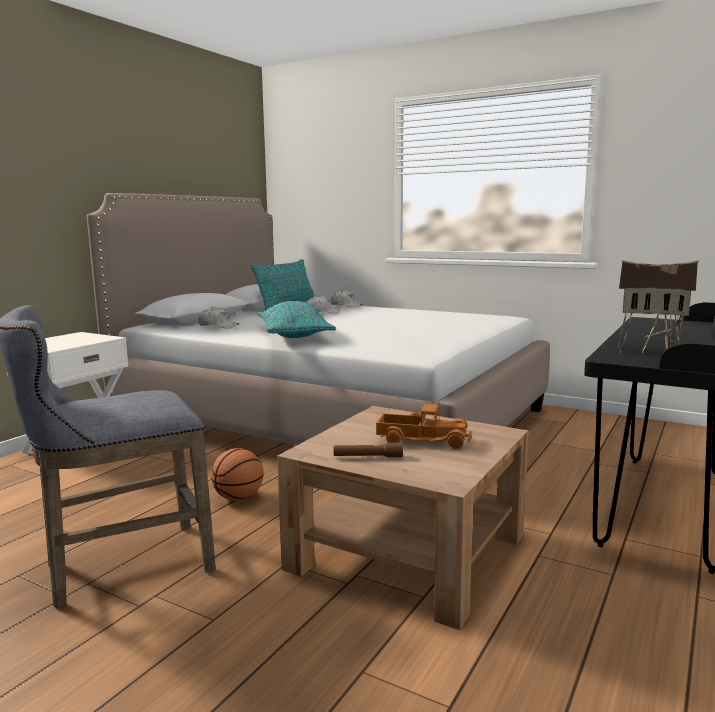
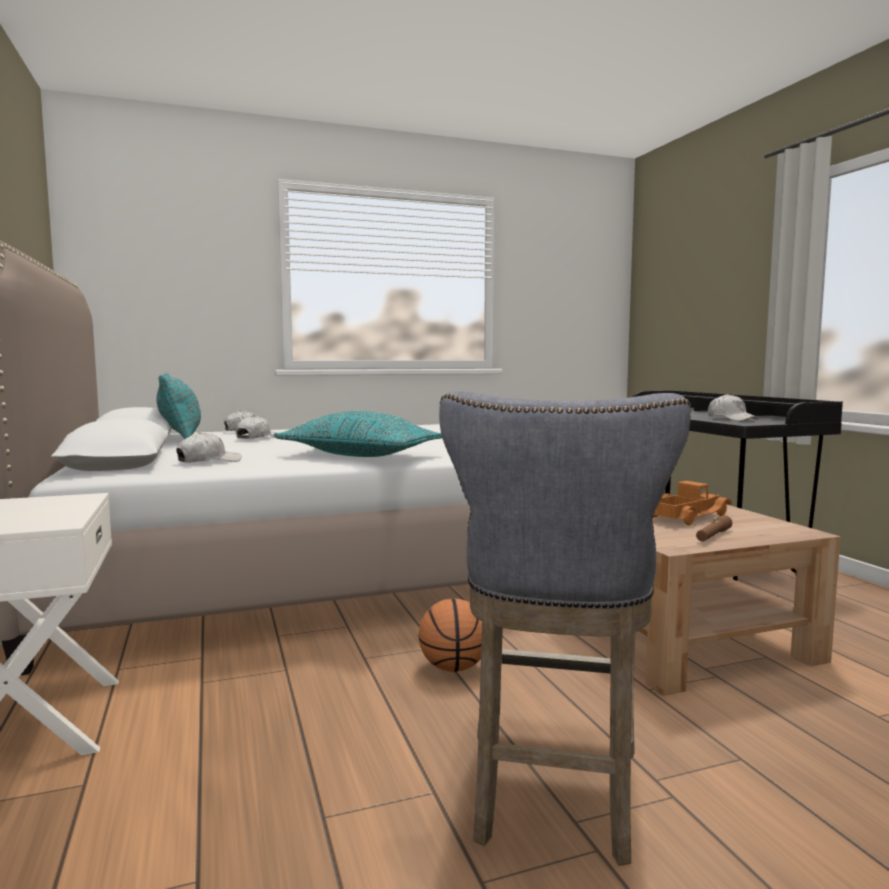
camera: 50 degrees left, 5 degrees down
toy house [618,260,699,353] -> white cap [708,394,759,421]

